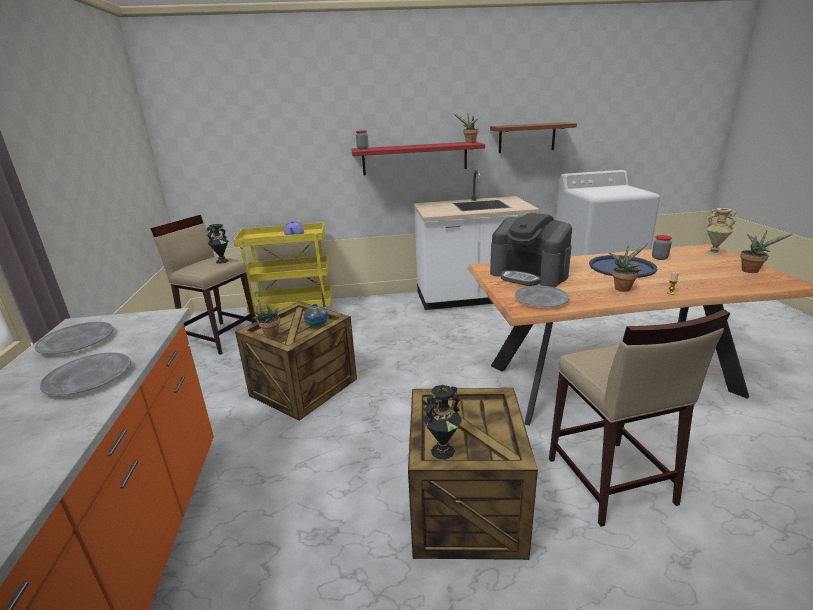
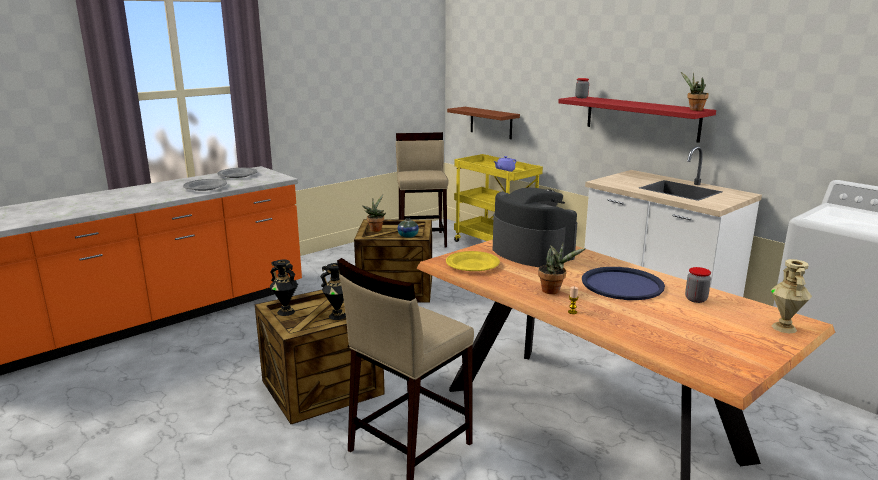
camera: 55 degrees right, 5 degrees down
black vase [207,224,229,264] -> black vase moved to [320,263,346,320]
brown shelf [490,122,577,153] -> brown shelf moved to [447,107,520,139]
coffee machine [490,213,572,287] -> coffee machine turned 135 degrees clockwise [493,188,577,267]
grey plate [515,286,569,307] -> yellow plate [446,251,500,271]
potted plant [740,231,794,273] -> none

